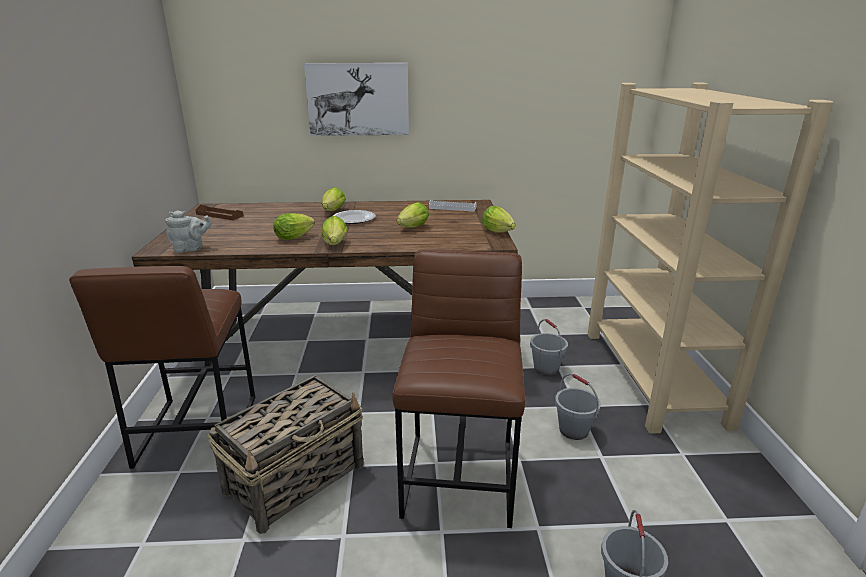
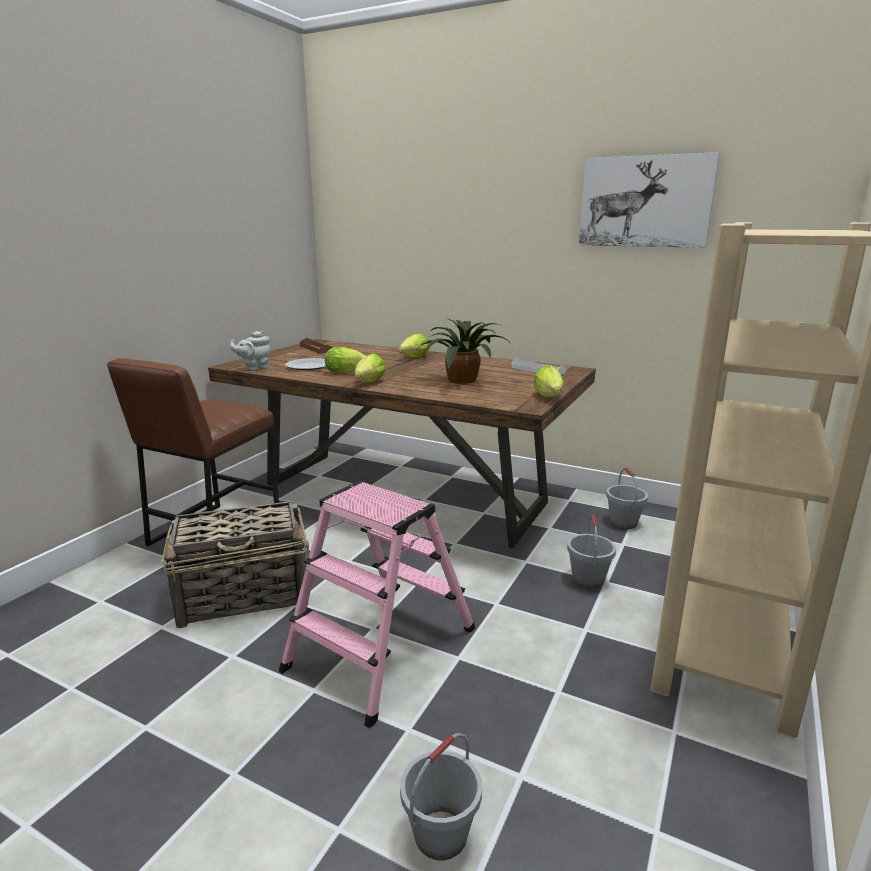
camera: 30 degrees right, 5 degrees down
grey teapot [165,210,212,253] -> grey teapot turned 135 degrees clockwise [230,331,271,371]
picture [304,63,409,136] -> picture moved to [579,152,720,248]
plate [333,210,376,224] -> plate moved to [285,358,326,370]
brown chair [392,250,525,528] -> pink step ladder [279,480,476,728]
lettuce [397,202,429,228] -> potted plant [417,318,508,384]
grey bucket [555,374,601,440] -> grey bucket moved to [606,468,648,529]

